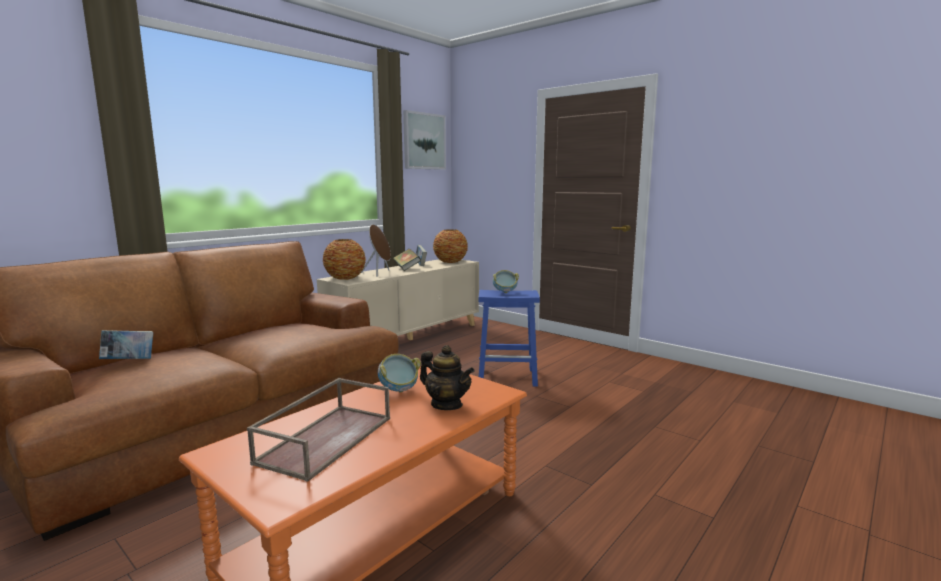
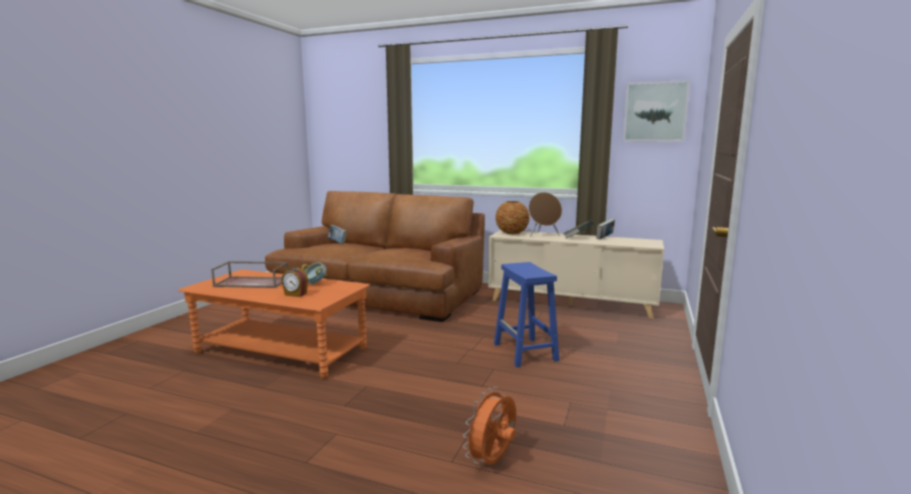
camera: 70 degrees right, 0 degrees up
teapot [420,345,475,410] -> alarm clock [281,268,308,297]
vase [433,229,468,263] -> none
bowl [493,270,519,293] -> none
none -> orange fan [463,387,516,464]

